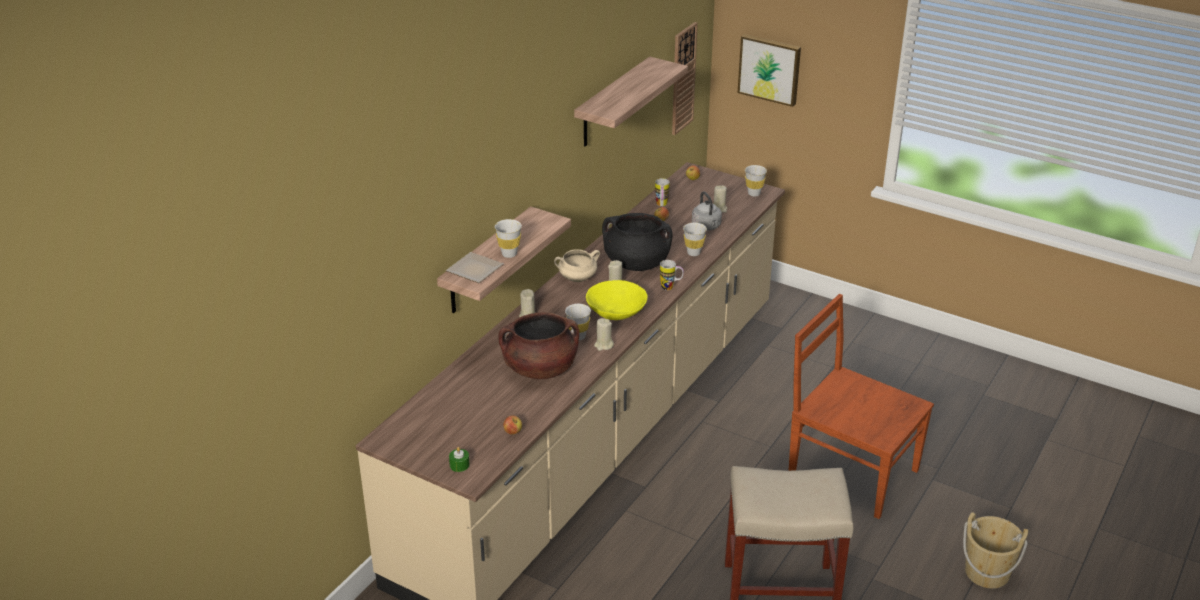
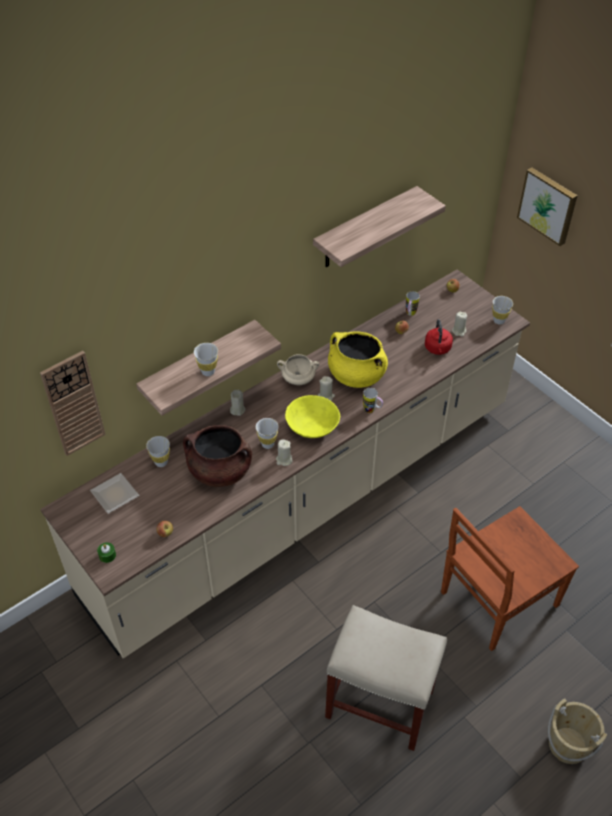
camera: 20 degrees right, 15 degrees up
plate [446,252,504,283] -> plate moved to [90,473,139,514]
black cooking pot [602,213,672,271] -> yellow cooking pot [328,331,388,388]
wall clock [672,22,698,135] -> wall clock moved to [40,351,106,456]
white cup [683,223,707,256] -> white cup moved to [146,436,170,467]
grey kettle [692,191,722,231] -> red kettle [425,319,453,355]
brown chair [789,294,934,519] -> brown chair turned 90 degrees counterclockwise [441,506,579,651]

